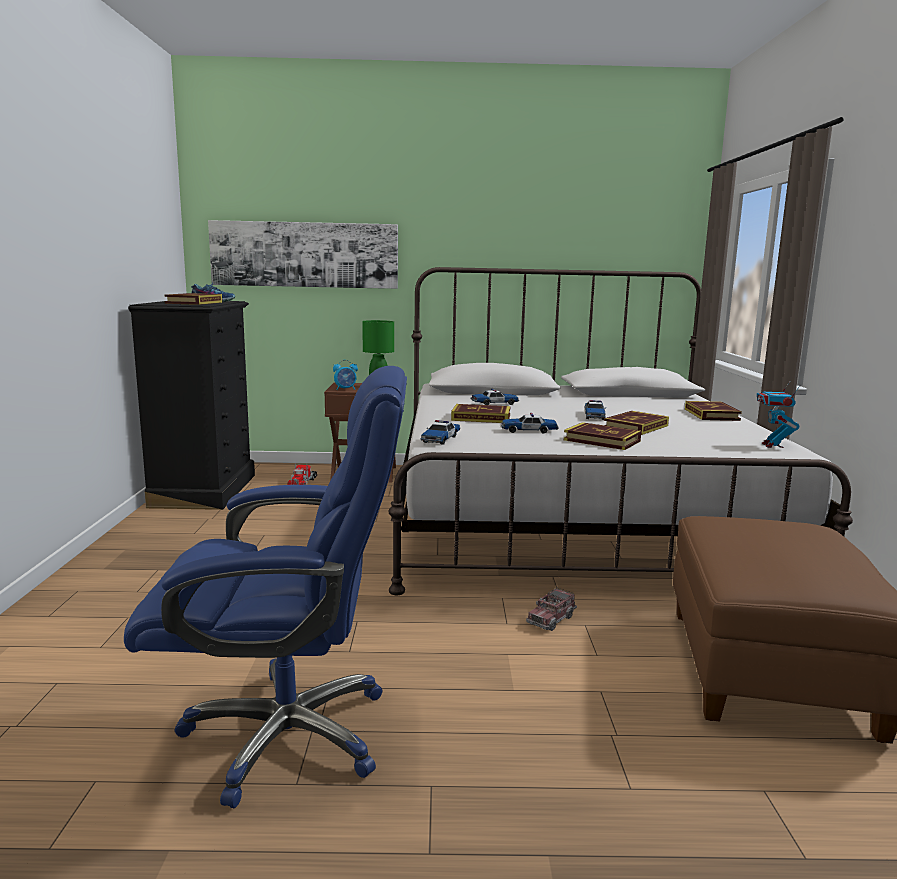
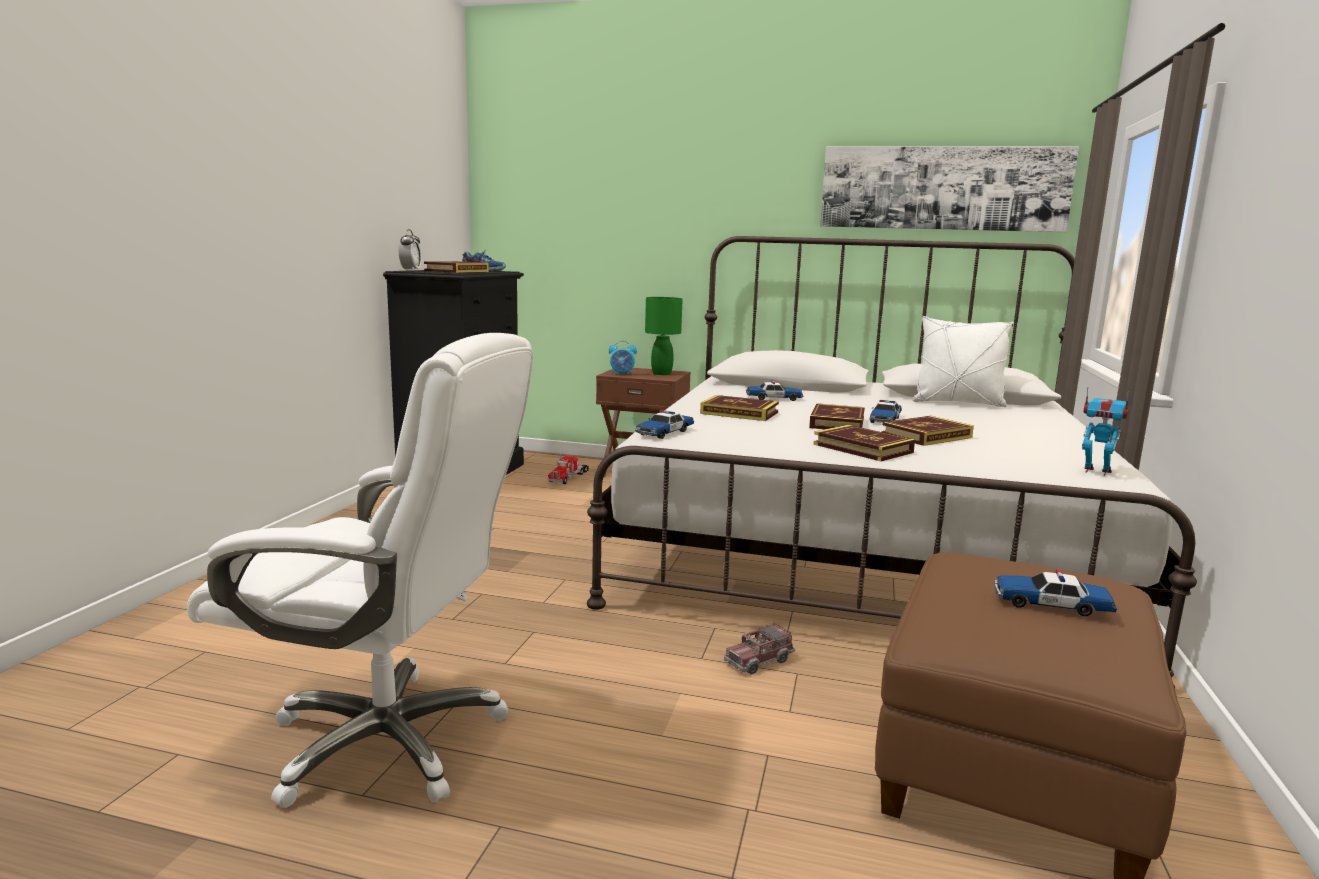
camera: 15 degrees right, 0 degrees up
blue office chair [124,366,407,808] -> white office chair [187,333,533,808]
picture [208,220,398,289] -> picture moved to [820,147,1079,232]
toy car [501,413,559,433] -> toy car moved to [995,570,1117,617]
book [685,401,742,421] -> book moved to [809,403,865,429]
toy robot [757,381,800,448] -> toy robot turned 105 degrees clockwise [1082,387,1129,476]
none -> alarm clock [398,229,422,271]
none -> white pillow [912,316,1013,407]

